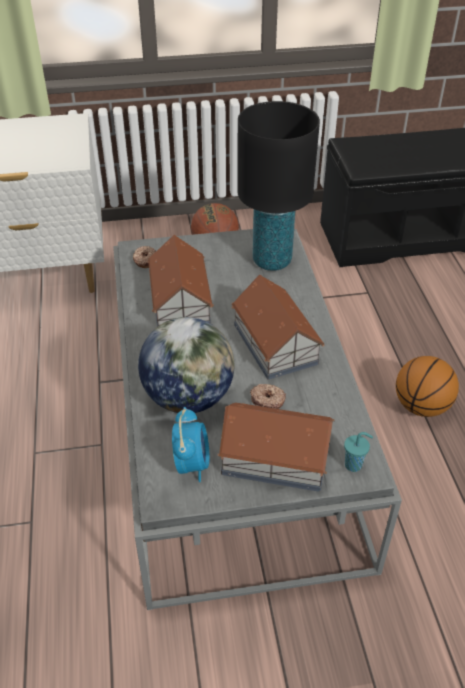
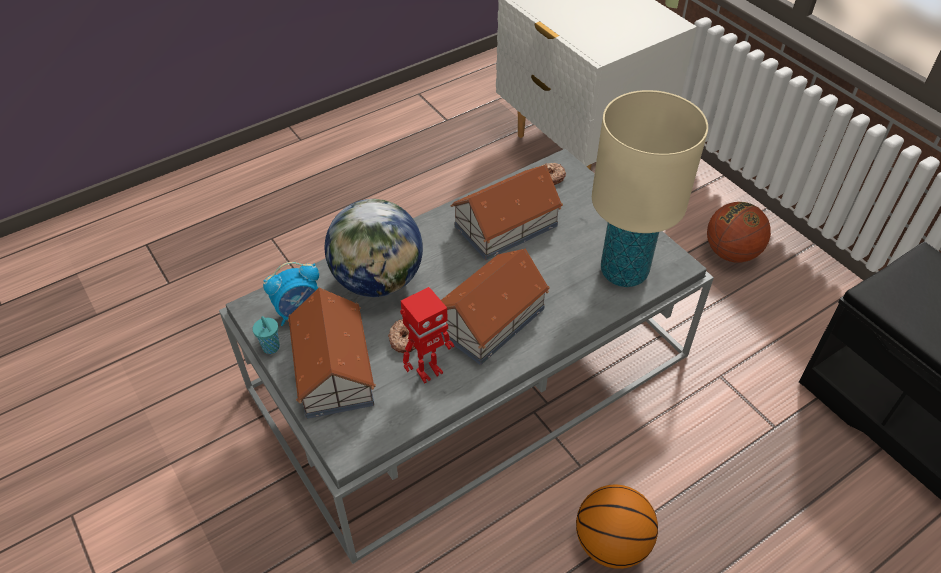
camera: 65 degrees right, 5 degrees up
black table lamp [238,101,320,271] -> beige table lamp [592,90,708,287]
turquoise cup [344,432,373,472] -> turquoise cup moved to [253,316,280,354]
none -> toy robot [400,287,454,384]

